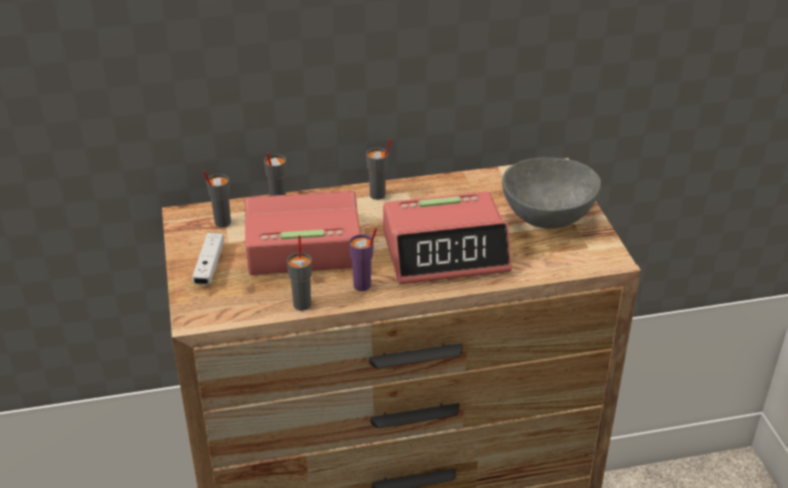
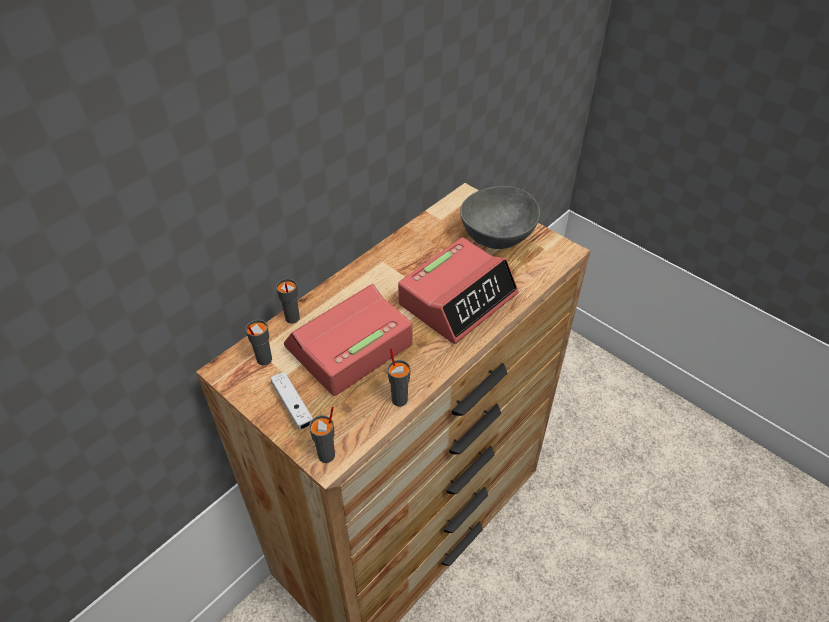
camera: 35 degrees left, 10 degrees up
purple cup [349,228,377,291] -> none
grey cup [366,139,392,200] -> grey cup moved to [309,407,335,463]

